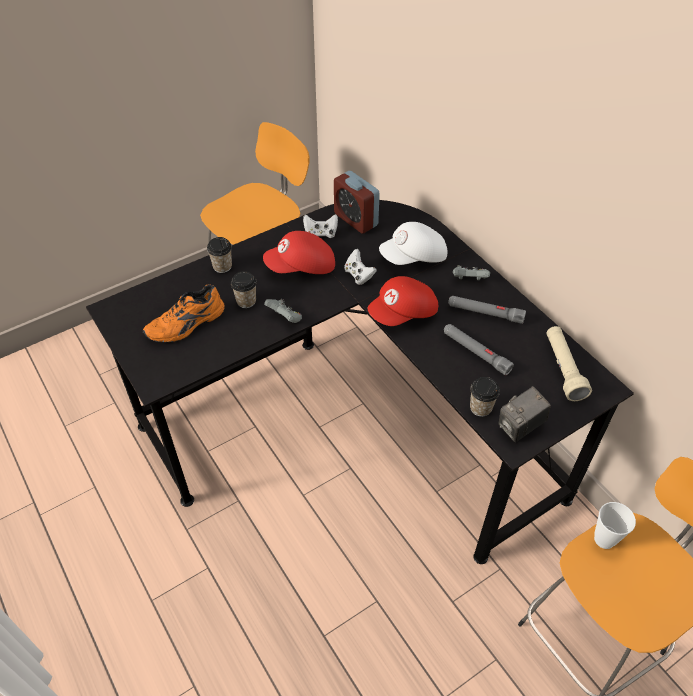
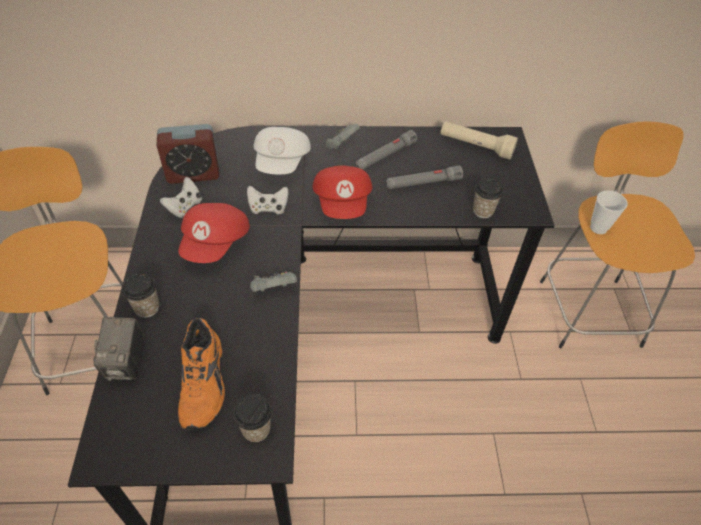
camera: 60 degrees left, 0 degrees up
cup [231,271,257,308] -> cup moved to [233,394,272,442]
camera [499,386,551,442] -> camera moved to [93,317,144,381]

